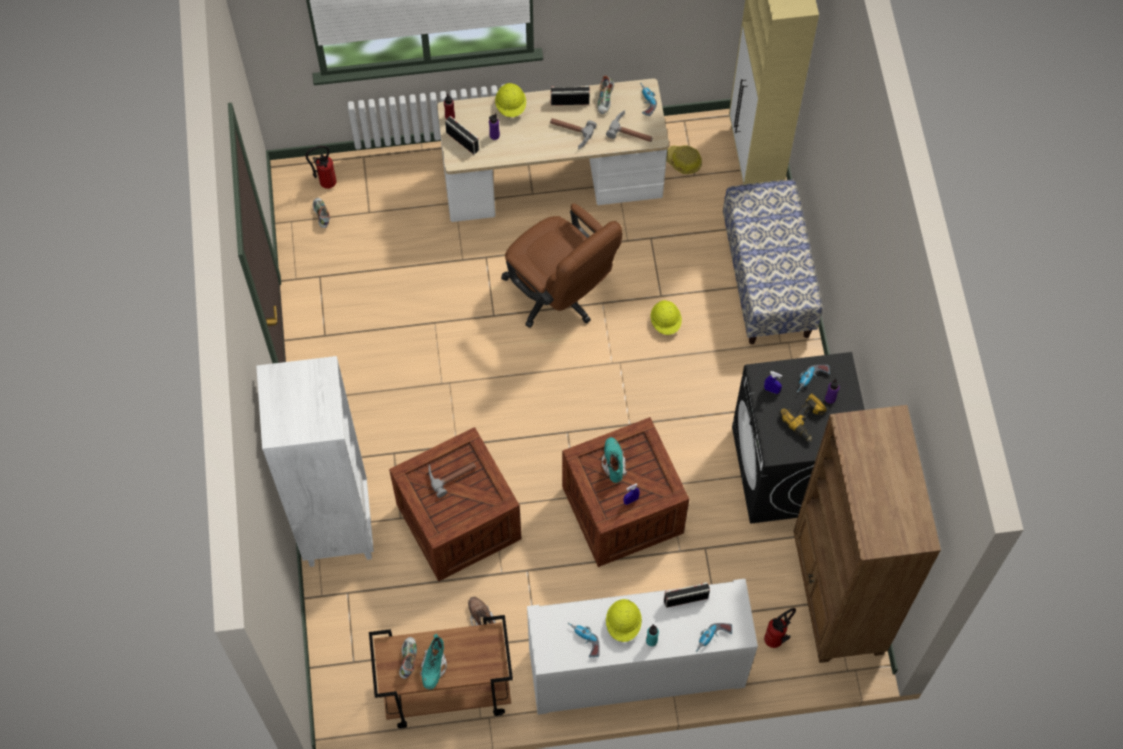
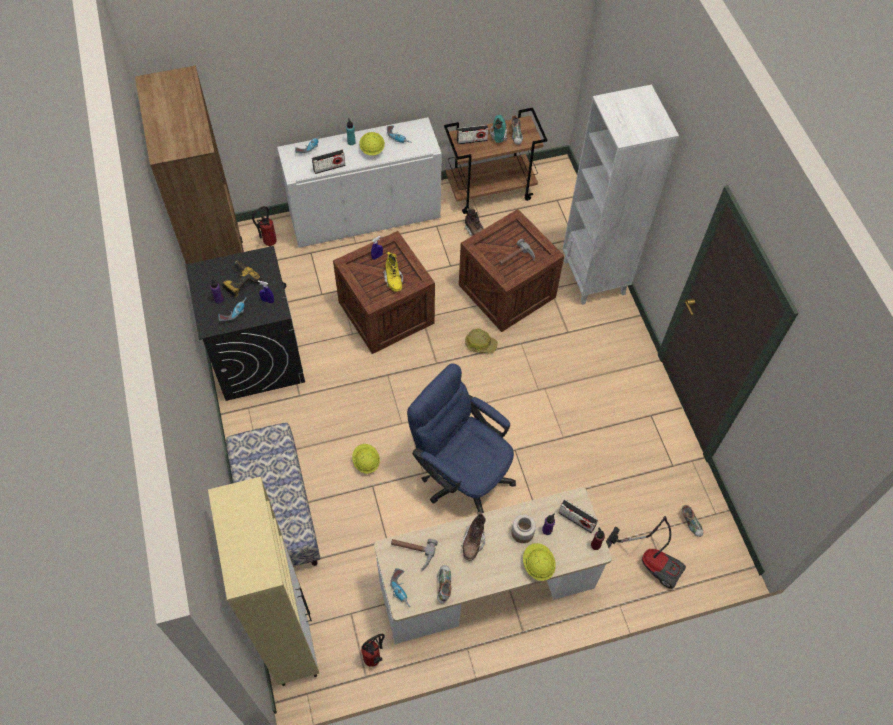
camera: 170 degrees right, 5 degrees down
fire extinguisher [306,145,337,189] -> fire extinguisher moved to [361,634,385,667]
brown office chair [501,204,622,328] -> blue office chair [407,363,516,514]
hammer [550,118,597,150] -> brown boot [461,512,486,561]
radio [551,86,590,105] -> radio moved to [457,125,488,144]
turquoise boot [602,437,627,483] -> yellow boot [383,251,403,292]
hard hat [666,145,702,174] -> hard hat moved to [465,329,498,354]
none -> jar [511,514,536,543]
none -> vacuum cleaner [606,516,686,589]

